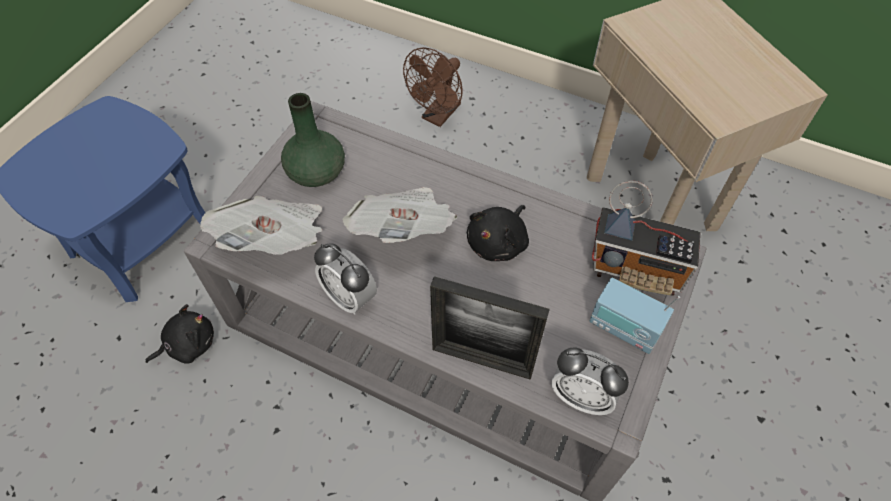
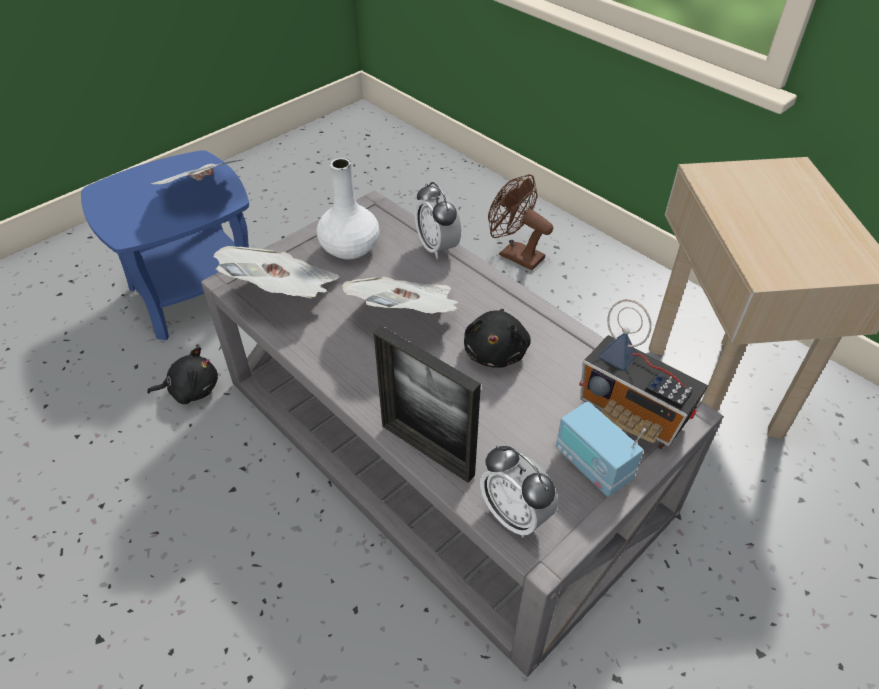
camera: 20 degrees right, 10 degrees down
green vase [281,93,345,187] -> white vase [317,158,380,260]
alarm clock [314,244,377,315] -> alarm clock moved to [415,182,461,259]
brown fan [403,47,463,127] -> brown fan turned 75 degrees clockwise [488,174,553,270]
black plush toy [467,205,529,261] -> black plush toy turned 45 degrees counterclockwise [464,309,531,368]
none -> newspaper [151,160,241,184]

